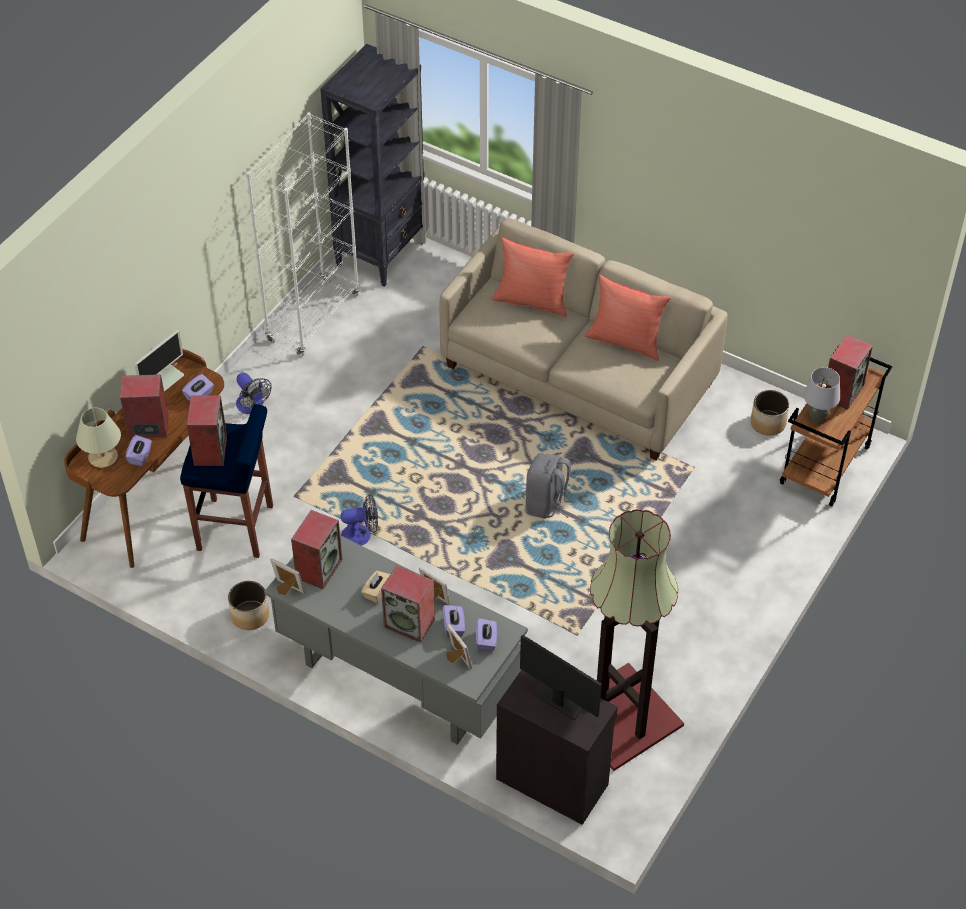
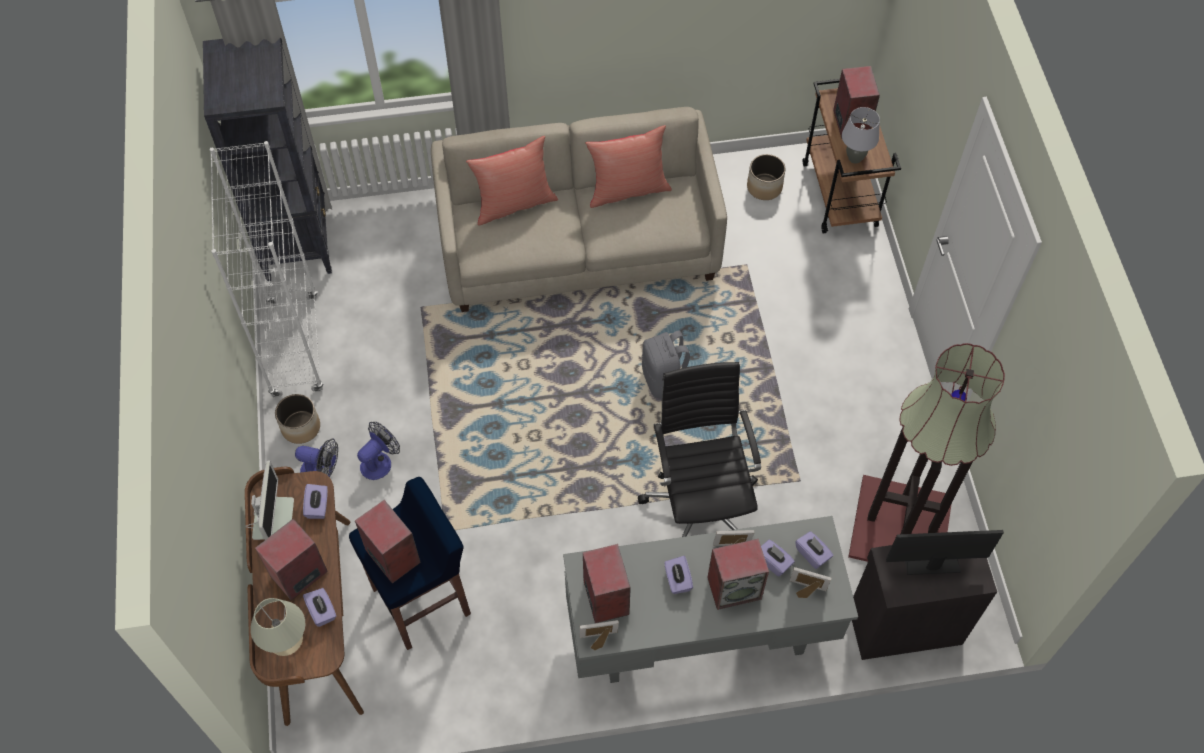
camera: 40 degrees left, 10 degrees up
planter [228,581,269,630] -> planter moved to [275,394,320,444]
fan [341,494,378,546] -> fan moved to [357,422,400,480]
beige tissue box [361,571,390,603] -> purple tissue box [664,556,693,594]
none -> black office chair [638,362,761,537]

